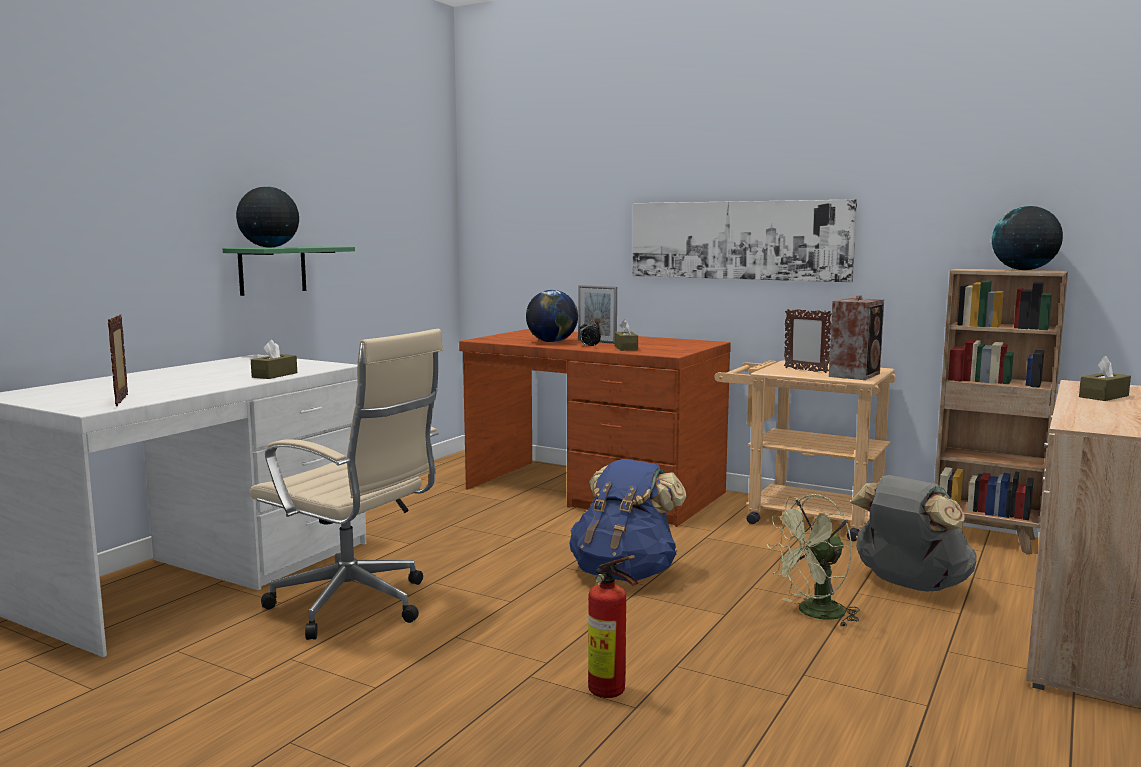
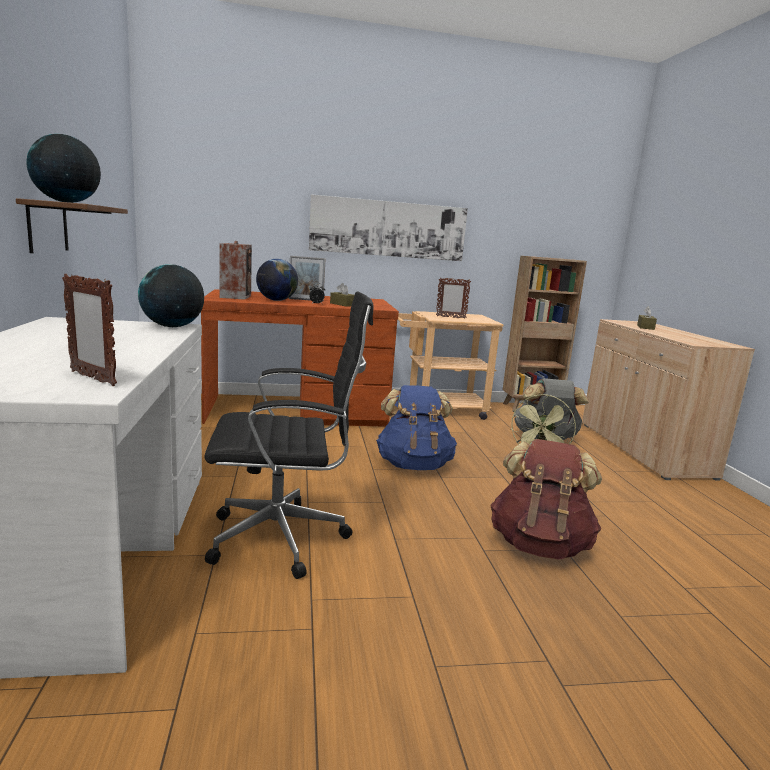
camera: 40 degrees left, 5 degrees up
green shelf [223,246,355,296] -> brown shelf [16,198,128,253]
beige office chair [249,329,443,640] -> black office chair [204,291,373,579]
brown tissue box [251,340,297,379] -> none
fire extinguisher [588,555,638,698] -> brown backpack [490,439,602,560]
speaker [829,295,884,380] -> speaker moved to [219,241,252,300]
globe [992,206,1063,270] -> globe moved to [138,264,204,327]

